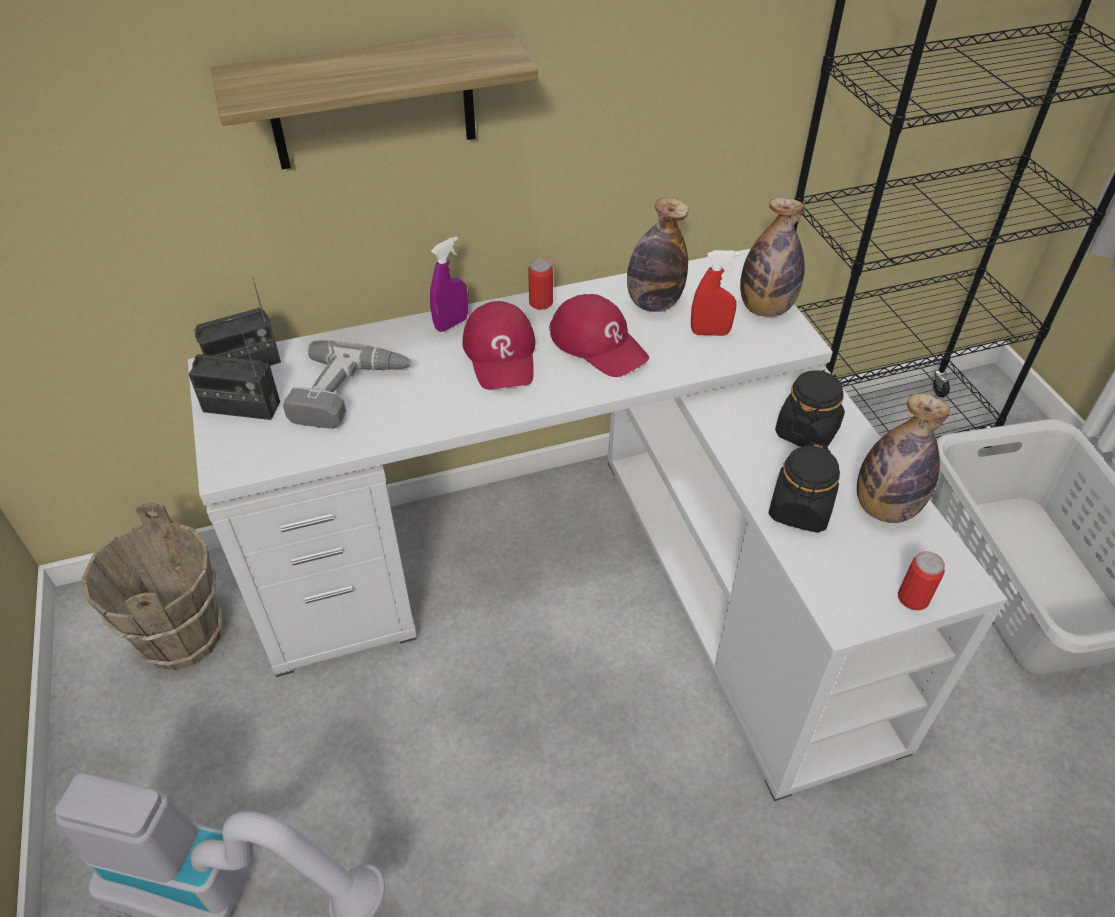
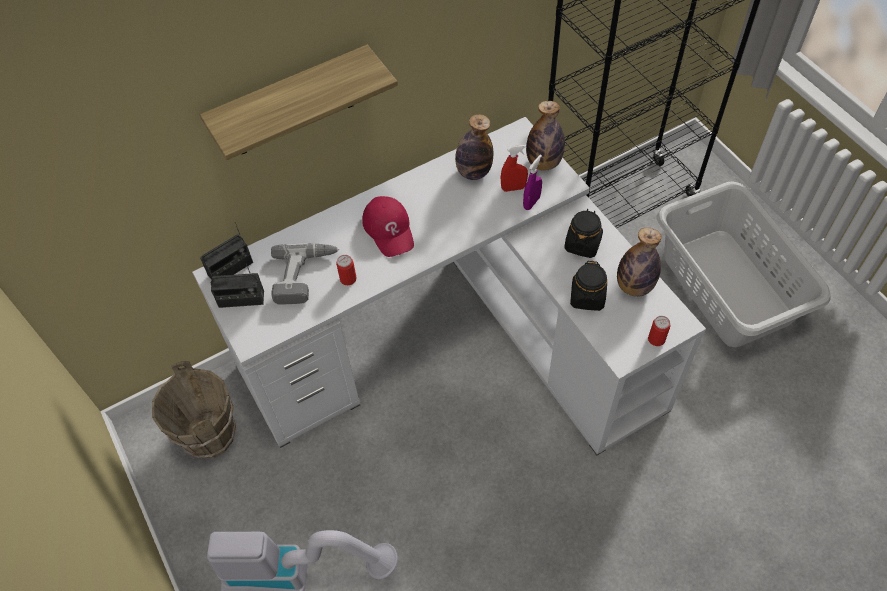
camera: 10 degrees left, 10 degrees up
purple spray bottle [430,236,468,332] -> purple spray bottle moved to [523,155,542,210]
can [528,259,553,309] -> can moved to [336,255,357,285]
red cap [549,294,649,377] -> none

